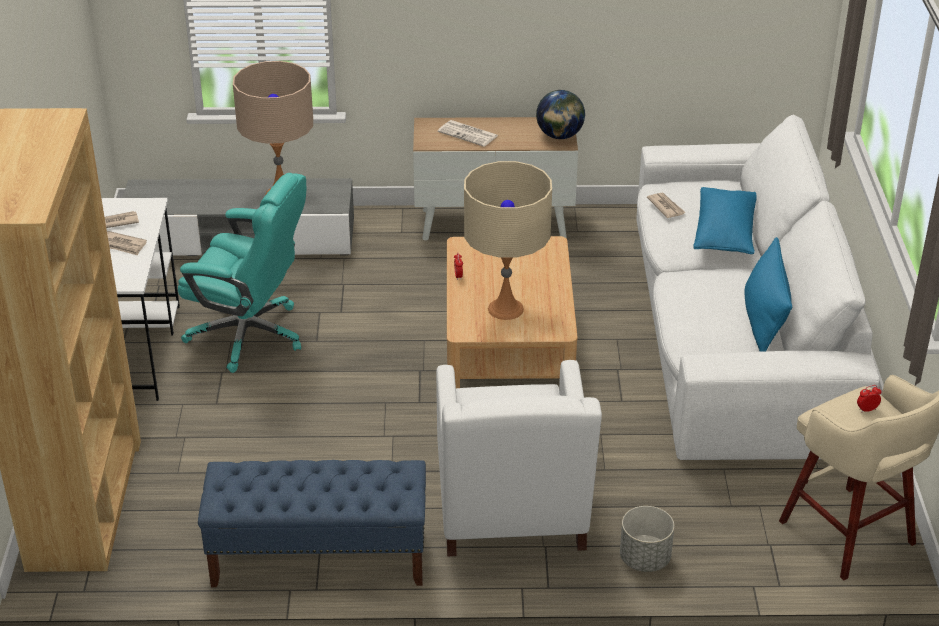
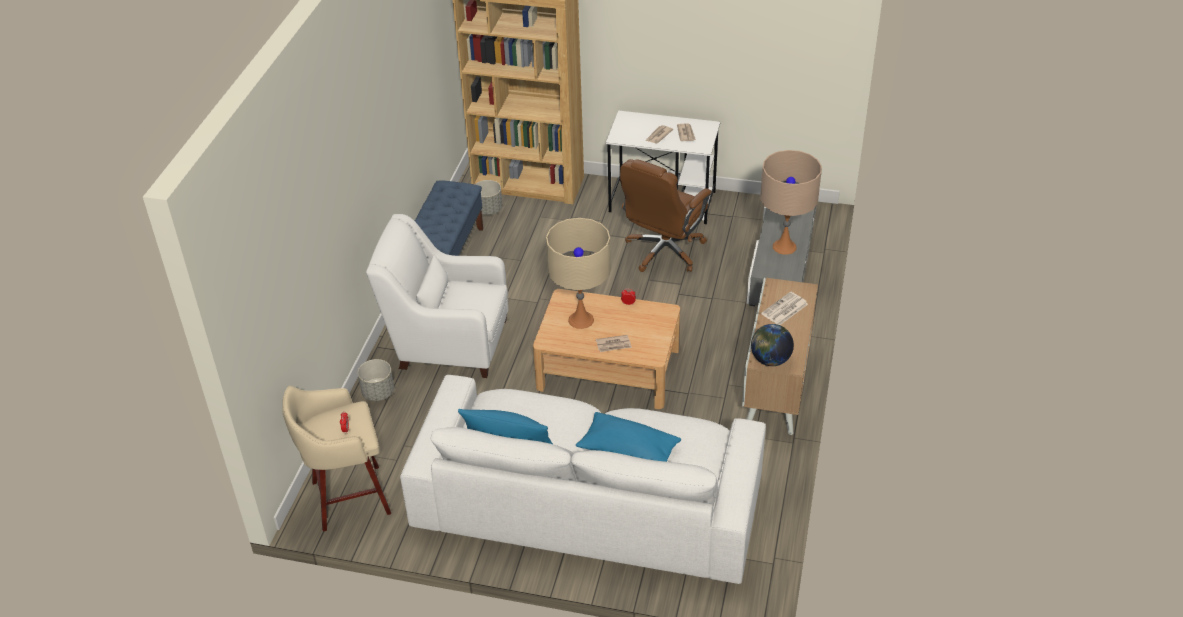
camera: 105 degrees right, 5 degrees up
turquoise office chair [178,173,306,373] -> brown office chair [620,159,711,272]
newspaper [647,193,686,218] -> newspaper moved to [596,335,632,352]
none -> grey planter [475,180,503,215]

